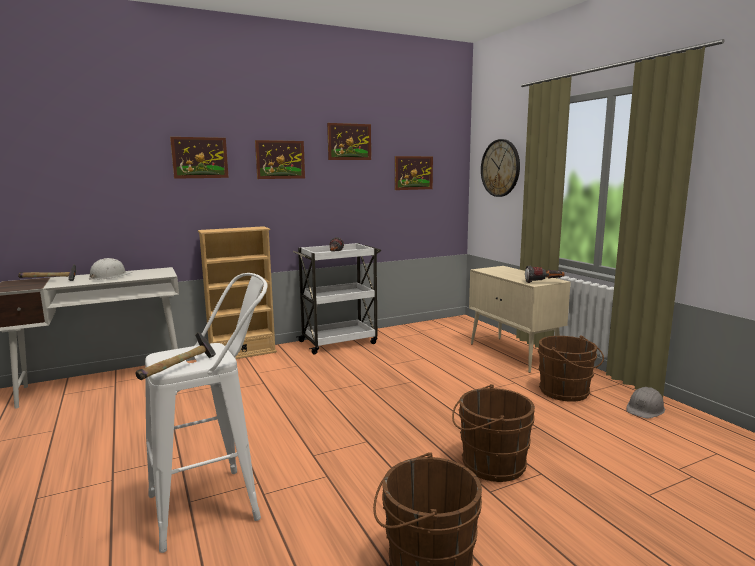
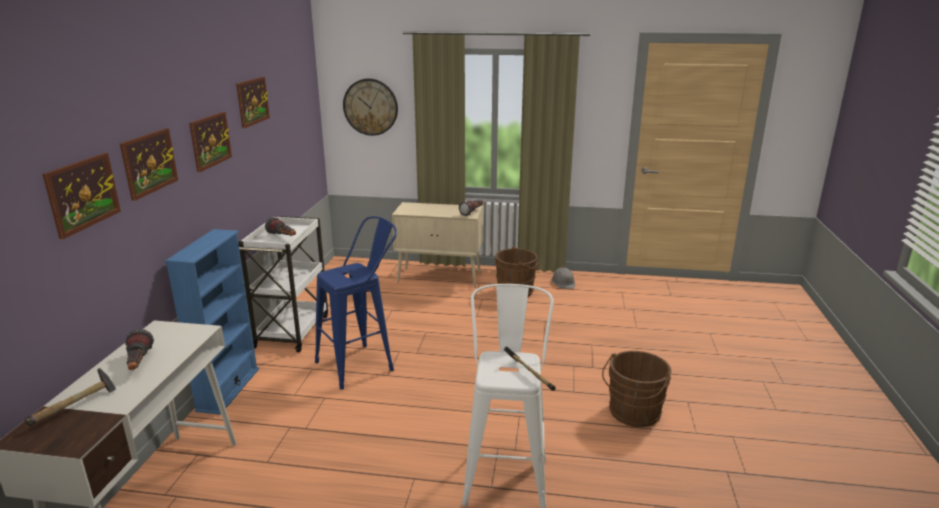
camera: 55 degrees left, 10 degrees up
white hard hat [89,258,132,280] -> flashlight [125,329,154,370]
beige bookcase [198,226,277,359] -> blue bookcase [165,229,259,415]
picture [395,156,433,190] -> picture moved to [42,153,121,239]
brown bucket [452,384,535,482] -> none
none -> blue stool [315,216,397,390]

